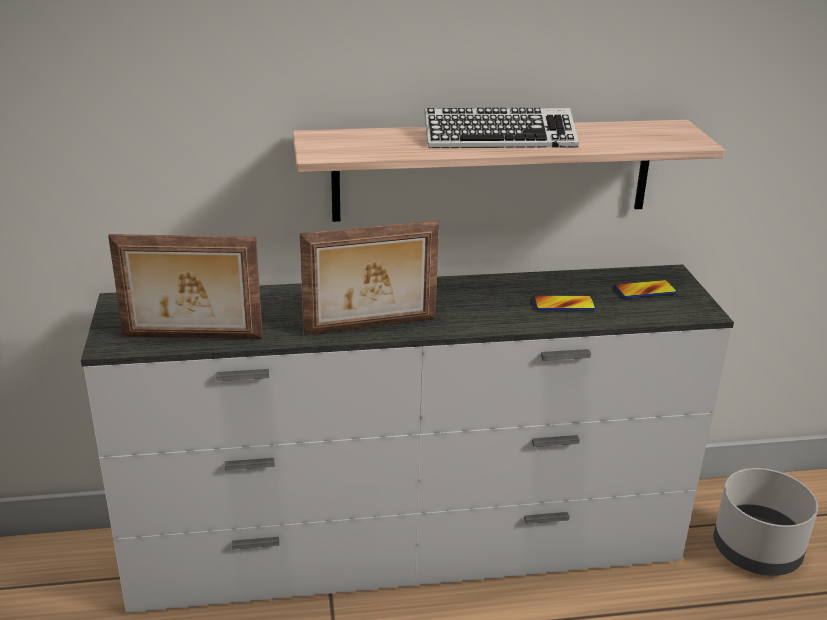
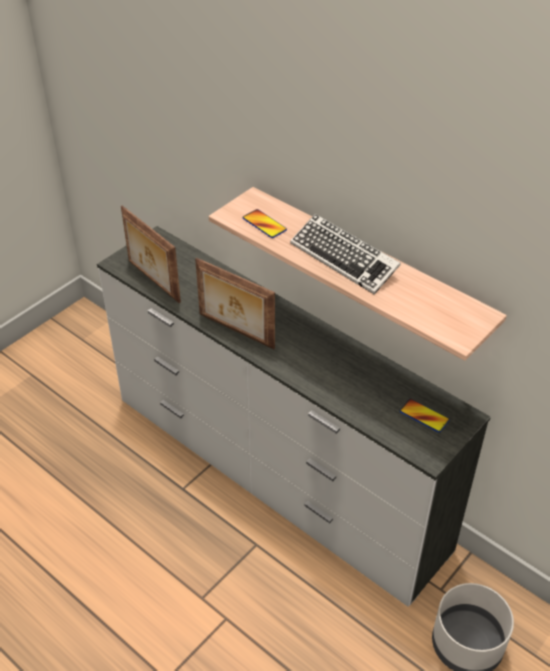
camera: 50 degrees right, 15 degrees up
phone [533,295,596,310] -> phone moved to [243,209,287,238]

